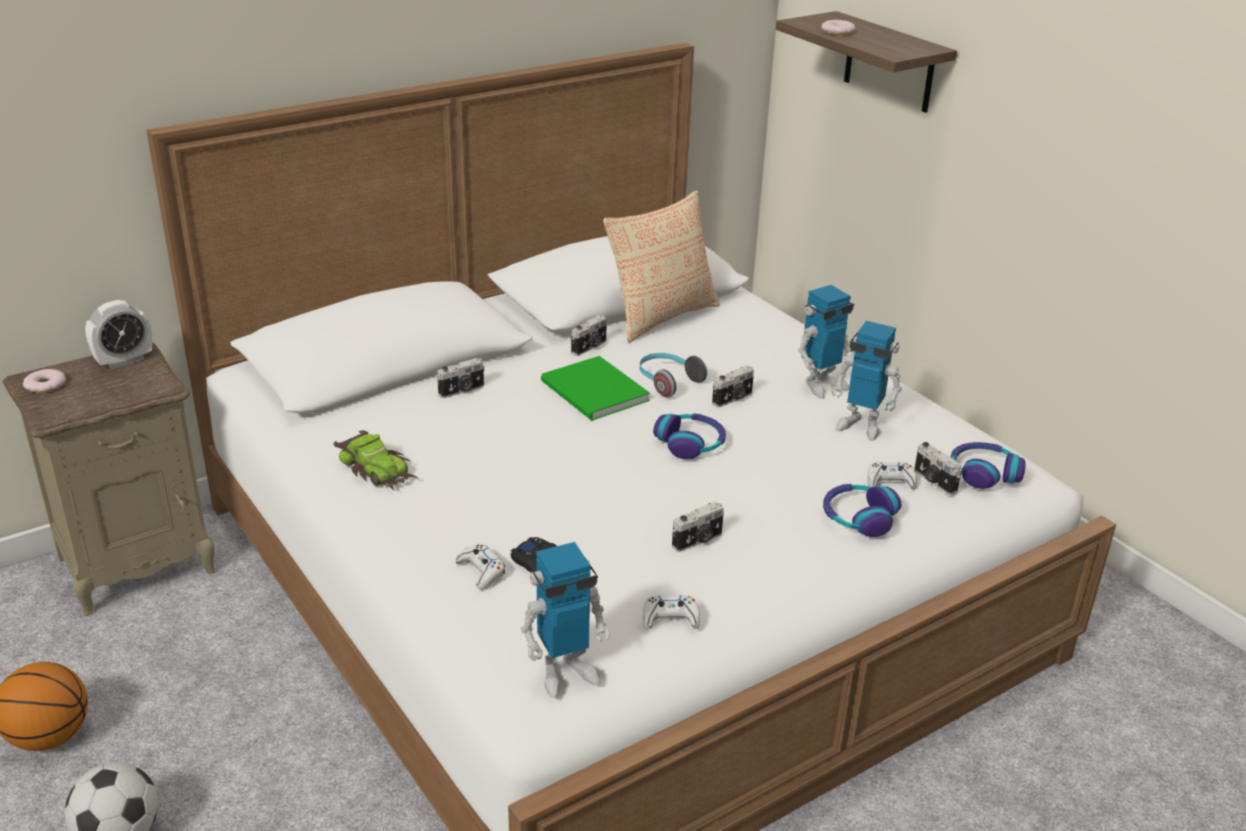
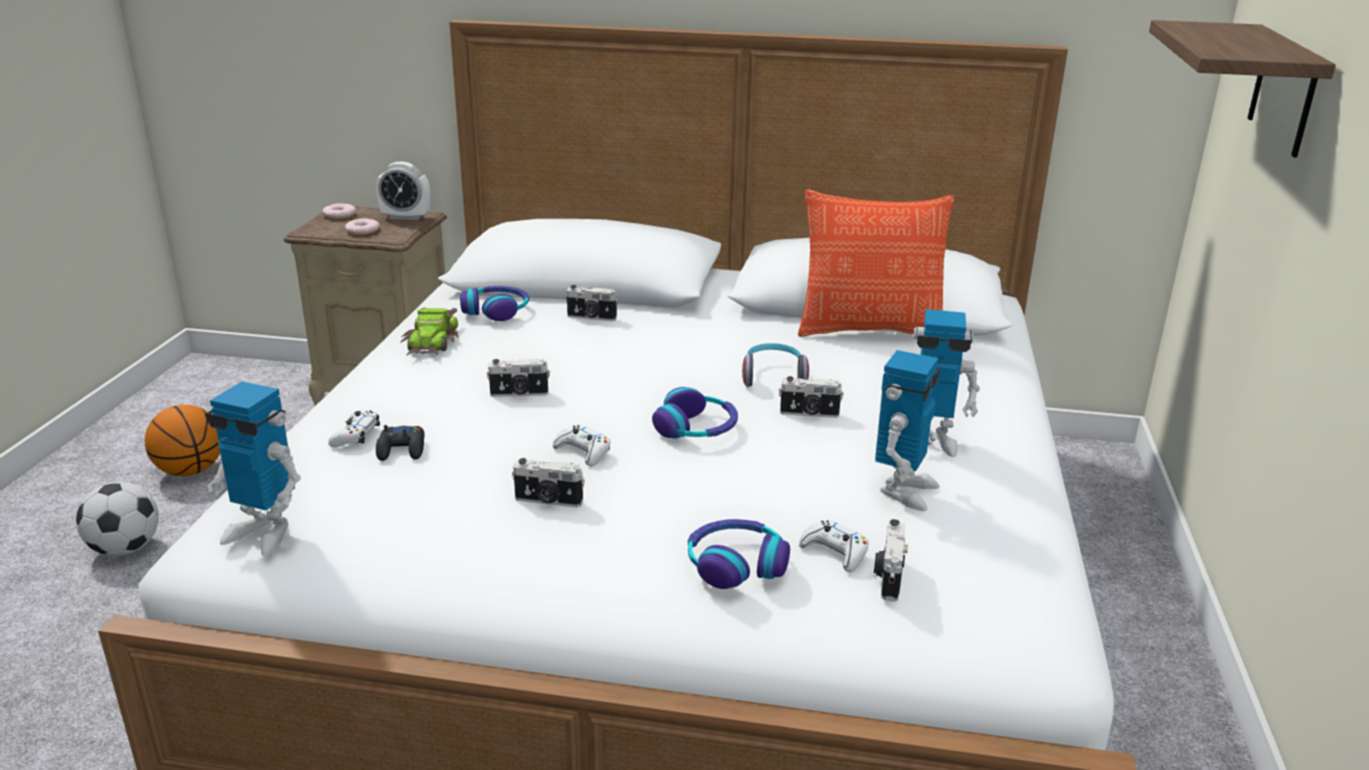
camera: 45 degrees right, 5 degrees down
green book [541,356,650,421] -> none
camera [571,315,607,356] -> camera moved to [486,359,550,397]
beige pillow [603,191,720,342] -> orange pillow [798,189,954,337]
white game controller [642,595,700,630] -> white game controller moved to [553,425,611,466]
donut [821,20,855,35] -> donut moved to [345,218,380,235]
toy robot [831,321,902,441] -> toy robot turned 135 degrees counterclockwise [875,350,940,511]
headphones [951,442,1026,489] -> headphones moved to [460,286,530,321]

